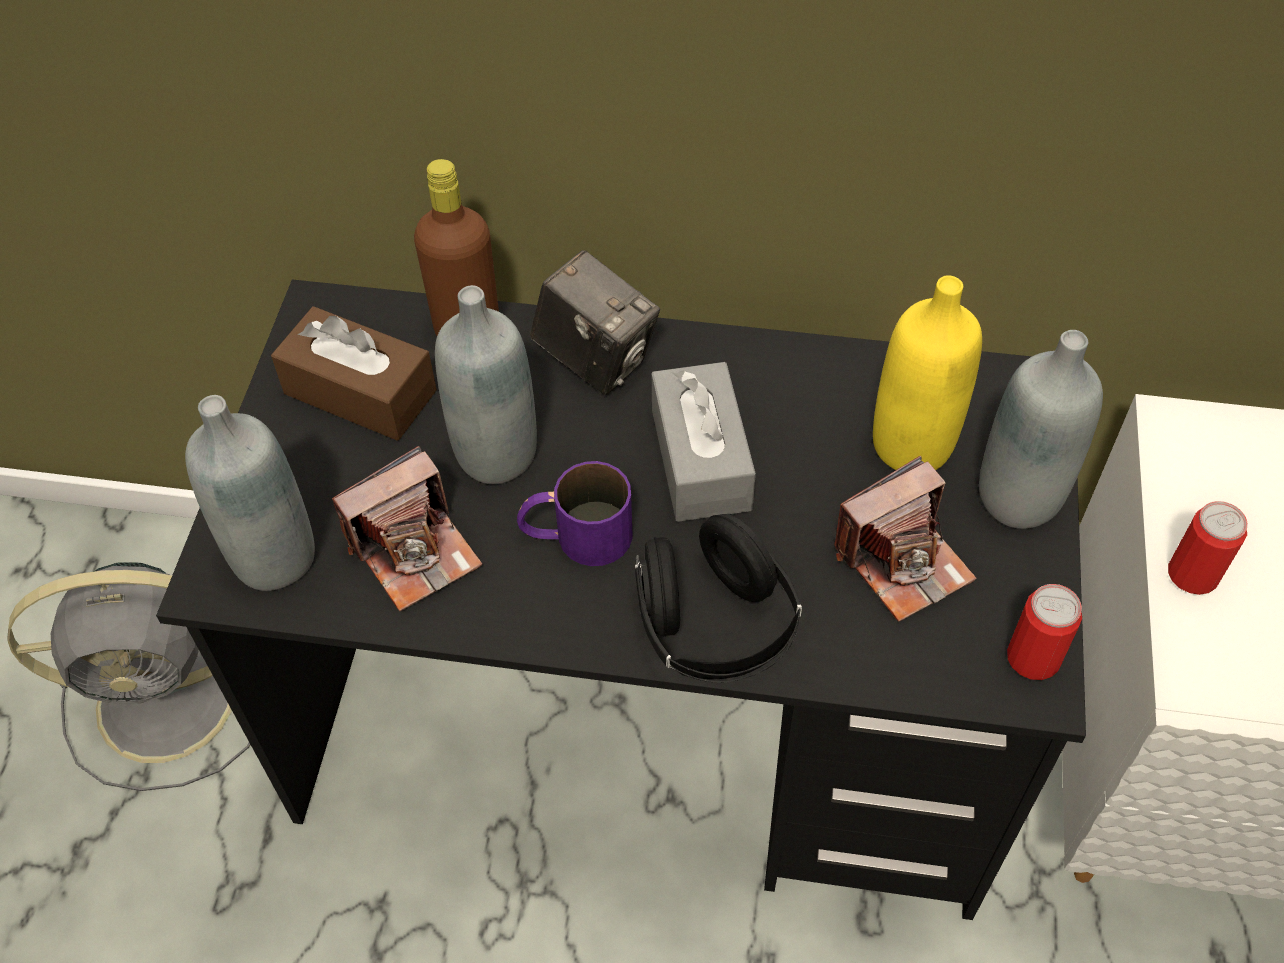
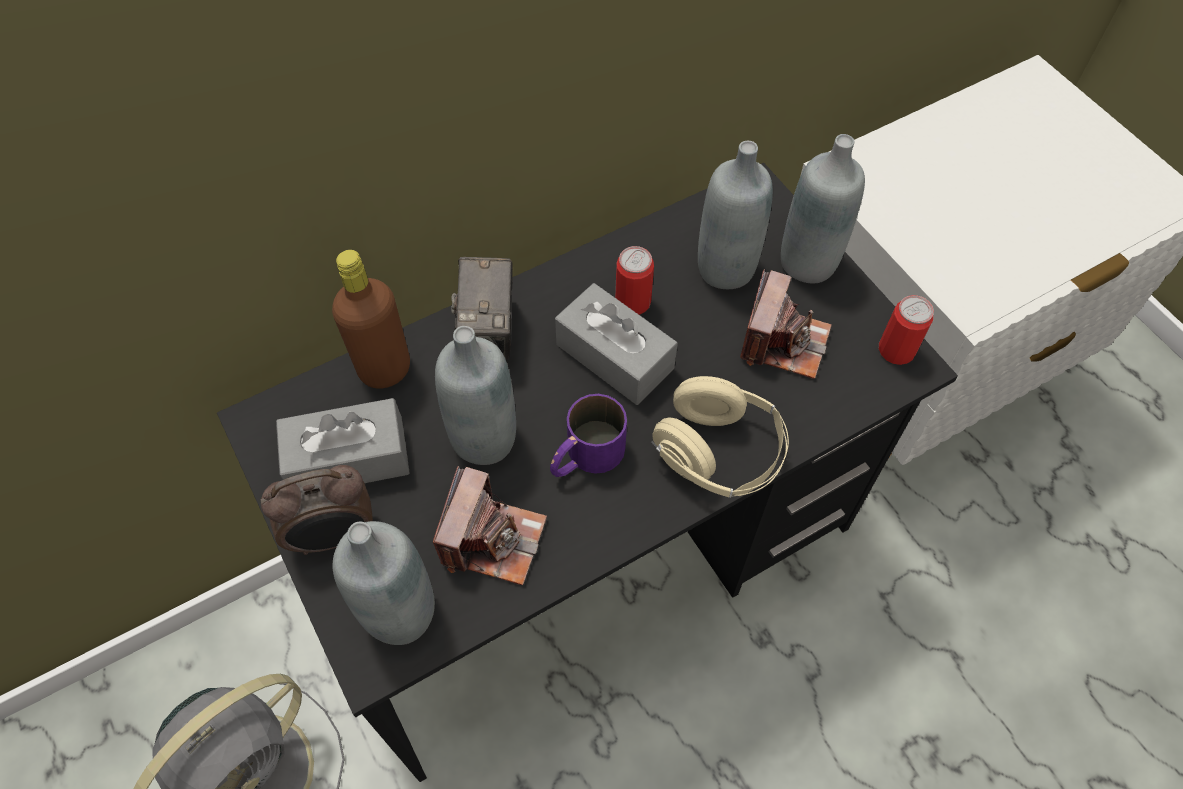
camera: 40 degrees left, 5 degrees up
brown tissue box [271,306,437,441] -> grey tissue box [276,398,410,483]
camera [530,250,660,395] -> camera turned 90 degrees clockwise [451,257,513,360]
black headphones [635,514,802,683] -> beige headphones [651,376,789,498]
yellow bottle [873,275,982,470] -> grey bottle [698,141,773,289]
can [1168,501,1248,595] -> can moved to [615,246,654,315]
none -> alarm clock [261,465,373,555]

